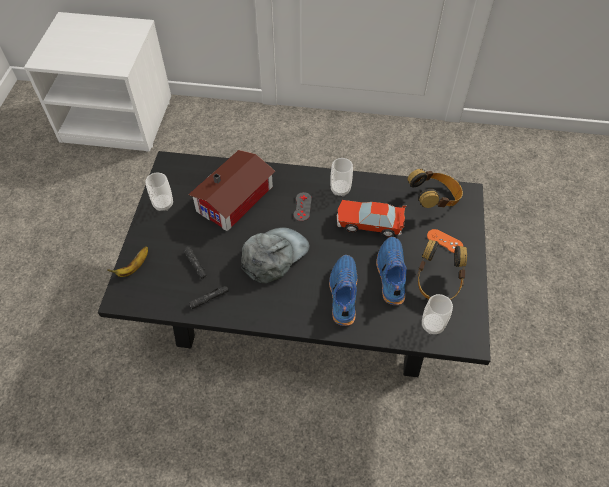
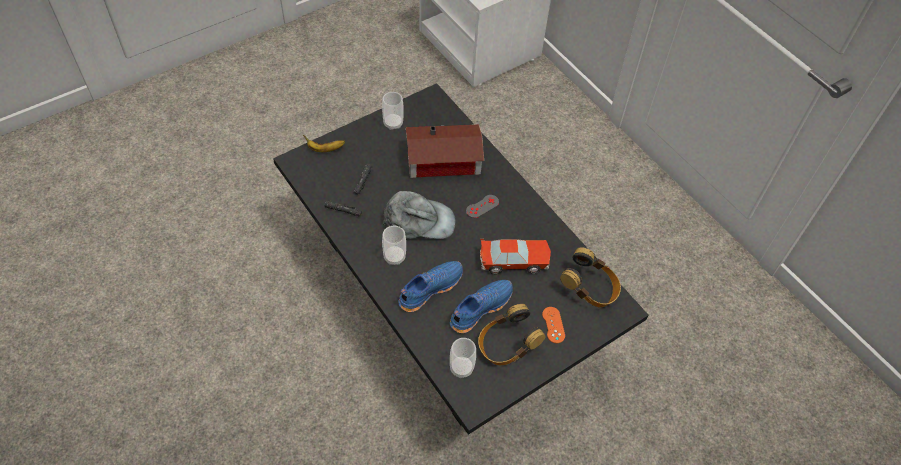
camera: 45 degrees right, 0 degrees up
cup [330,158,353,196] -> cup moved to [382,225,406,265]
toy car [337,200,406,238] -> toy car turned 120 degrees clockwise [480,238,551,274]

